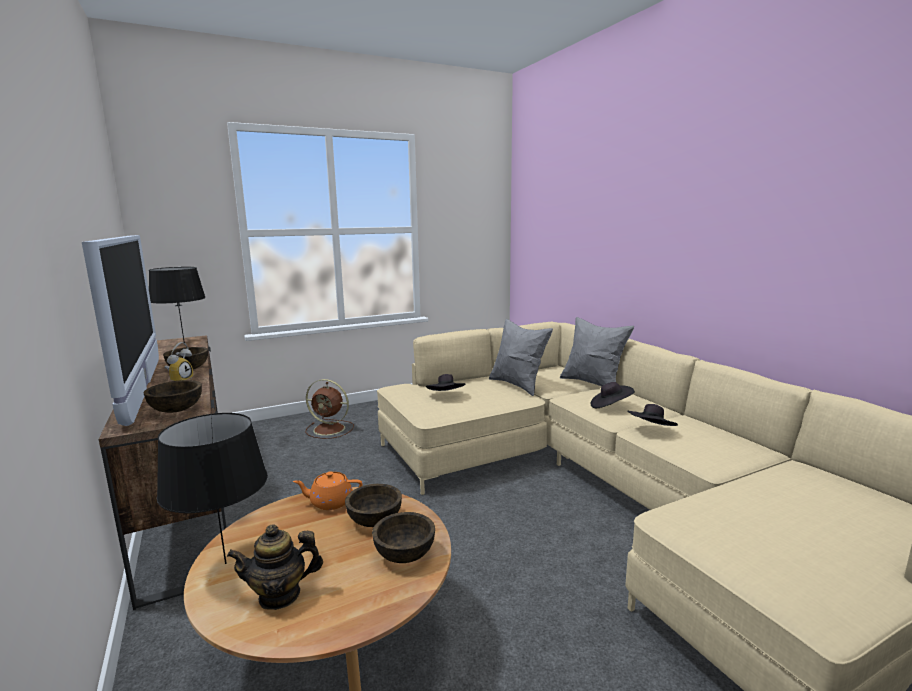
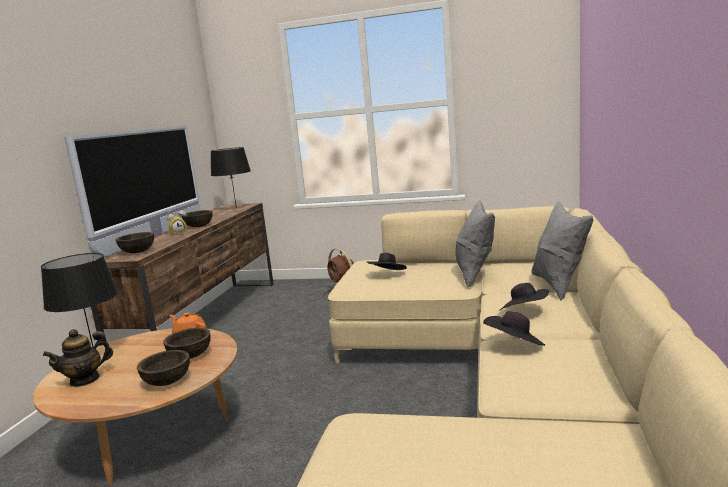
camera: 40 degrees right, 0 degrees up
teapot [227,524,323,610] -> teapot turned 60 degrees counterclockwise [43,329,113,387]

